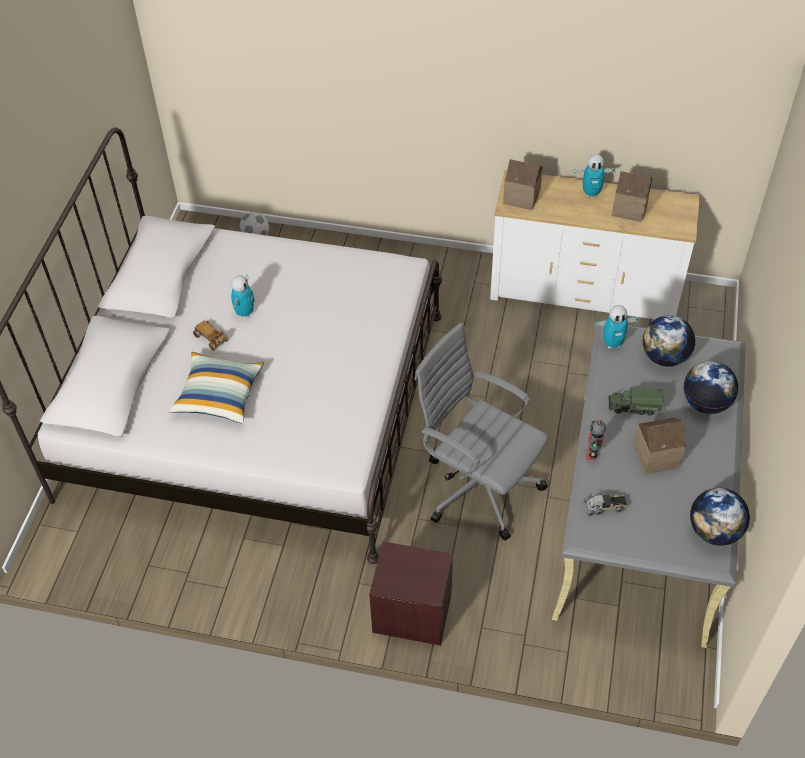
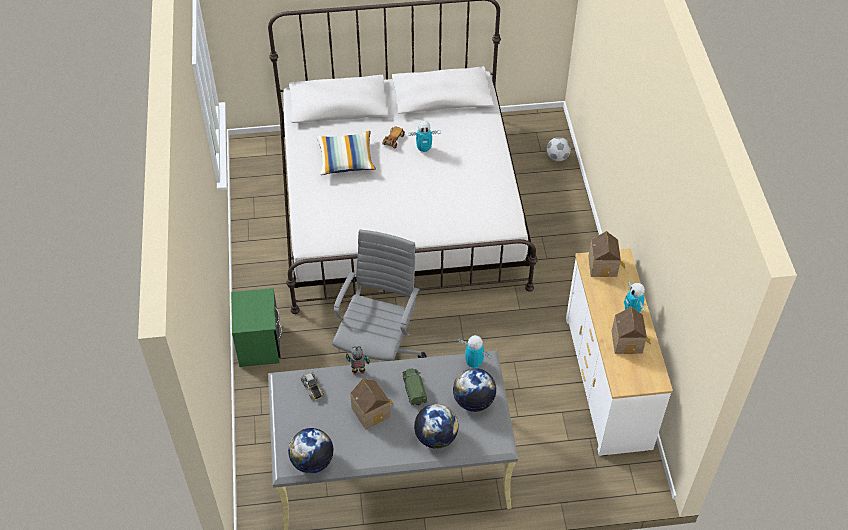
camera: 70 degrees right, 0 degrees up
brown nightstand [369,542,453,646] -> green nightstand [231,288,282,367]
toy robot [594,305,640,349] -> toy robot turned 150 degrees clockwise [458,335,492,368]

